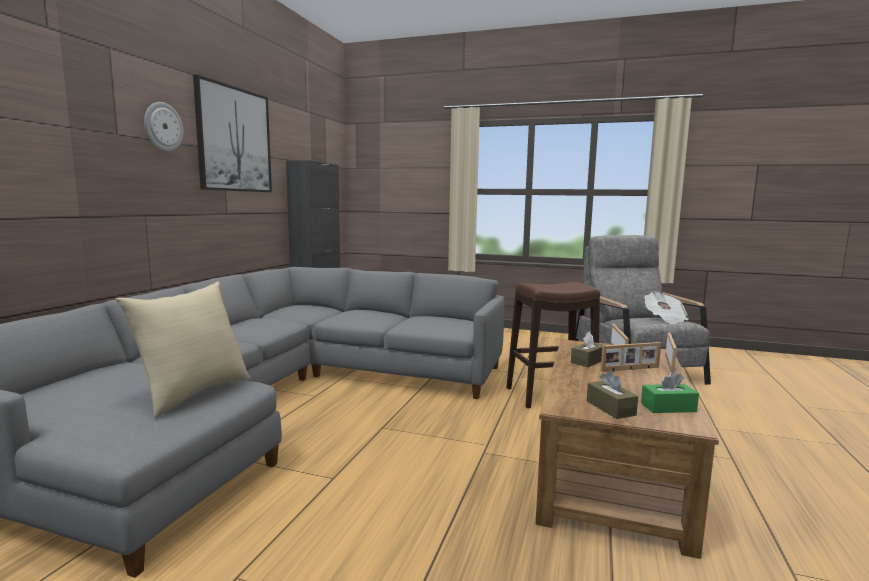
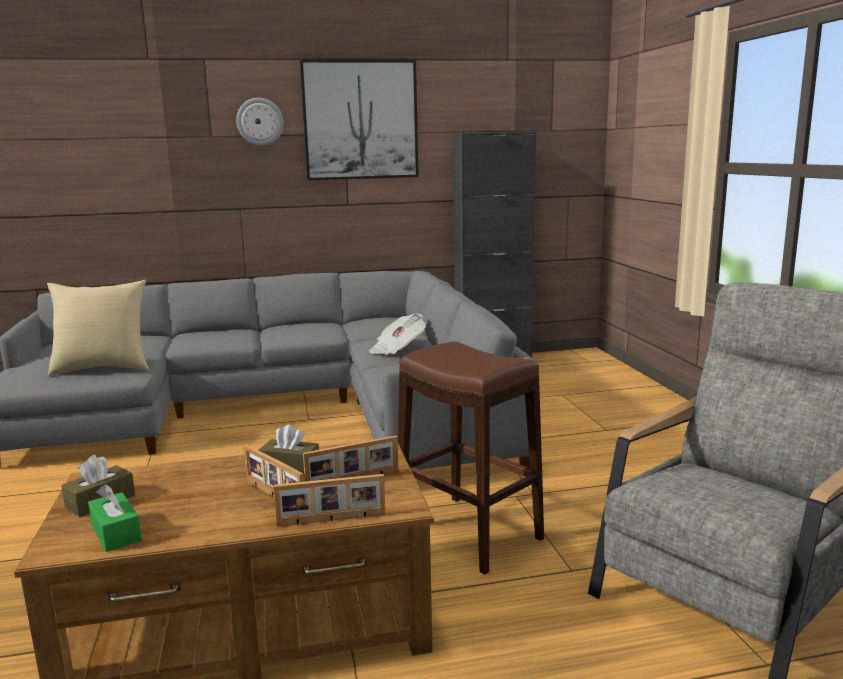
camera: 60 degrees right, 5 degrees up
newspaper [644,291,689,324] -> newspaper moved to [369,314,426,355]

